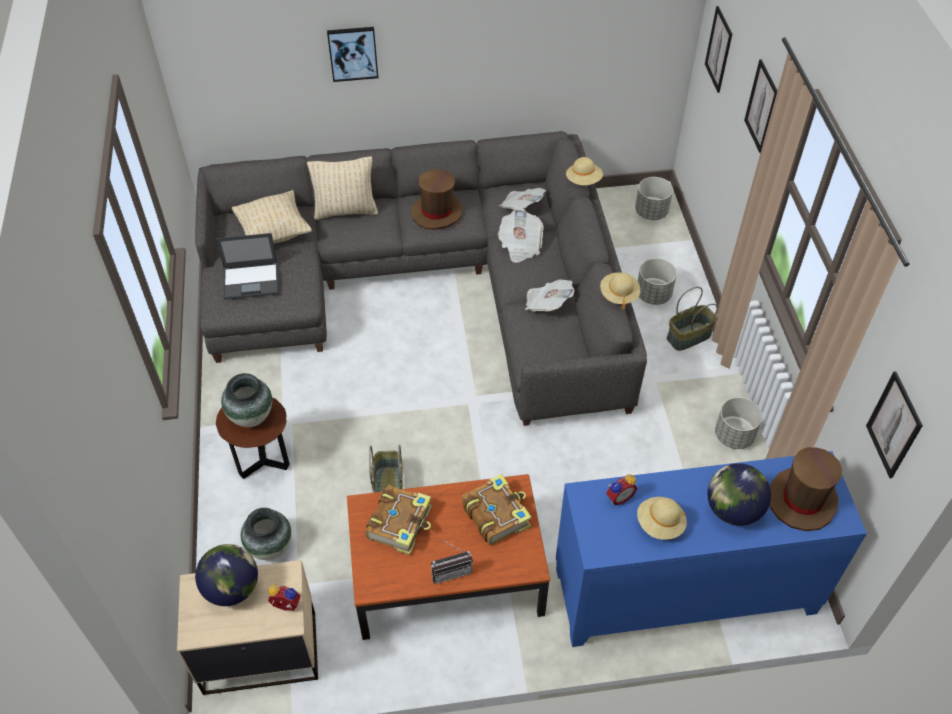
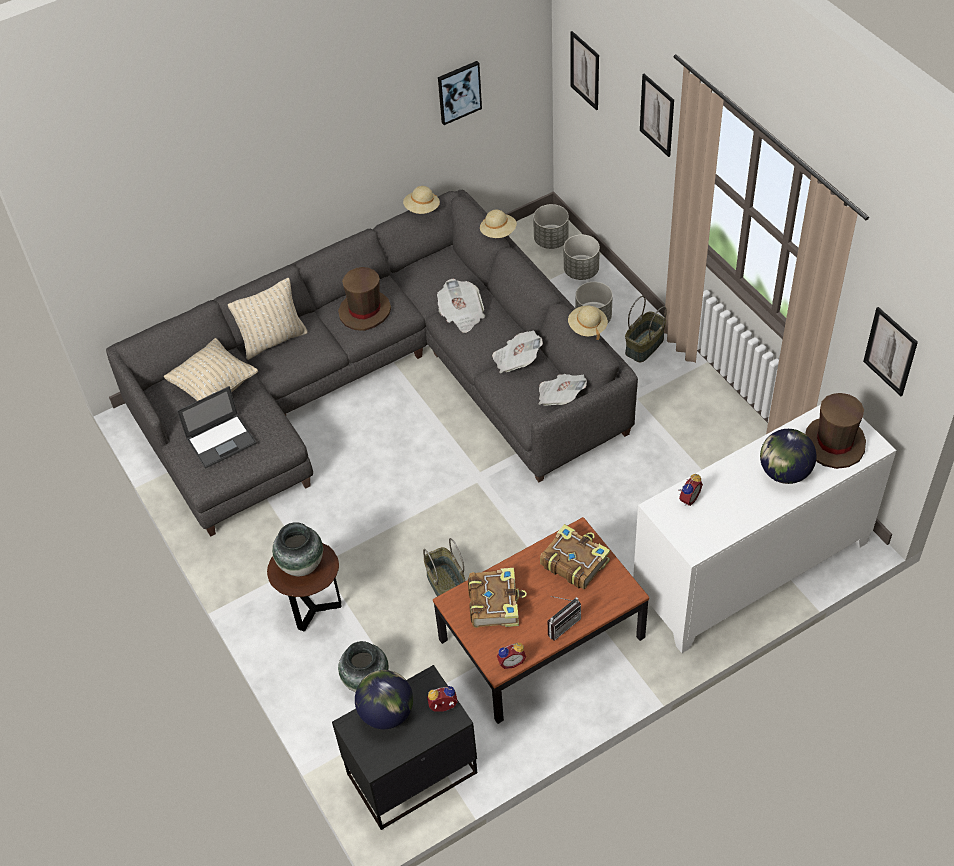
camera: 20 degrees left, 0 degrees up
beige nightstand [177,560,318,695] -> black nightstand [332,665,478,830]
picture [327,27,378,82] -> picture moved to [438,61,482,125]
newspaper [500,188,546,210] -> newspaper moved to [539,374,587,406]
blue cabinet [556,451,867,647] -> white cabinet [633,405,896,653]
beige hat [637,497,687,540] -> beige hat moved to [403,186,440,214]
grey planter [715,397,762,449] -> grey planter moved to [564,235,600,280]
none -> alarm clock [497,643,526,669]

